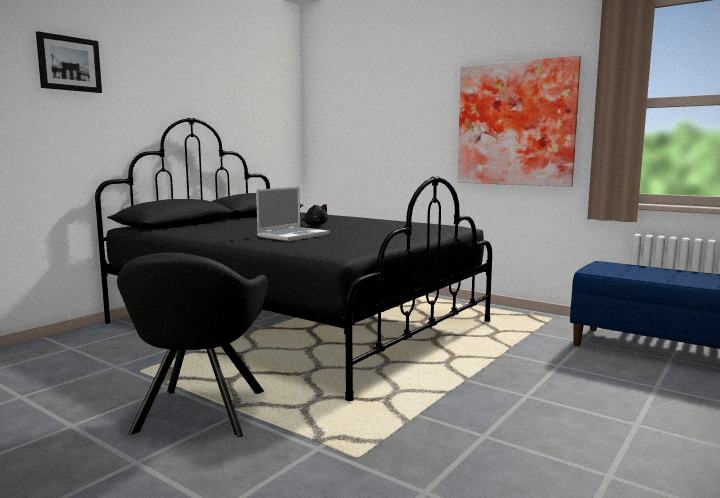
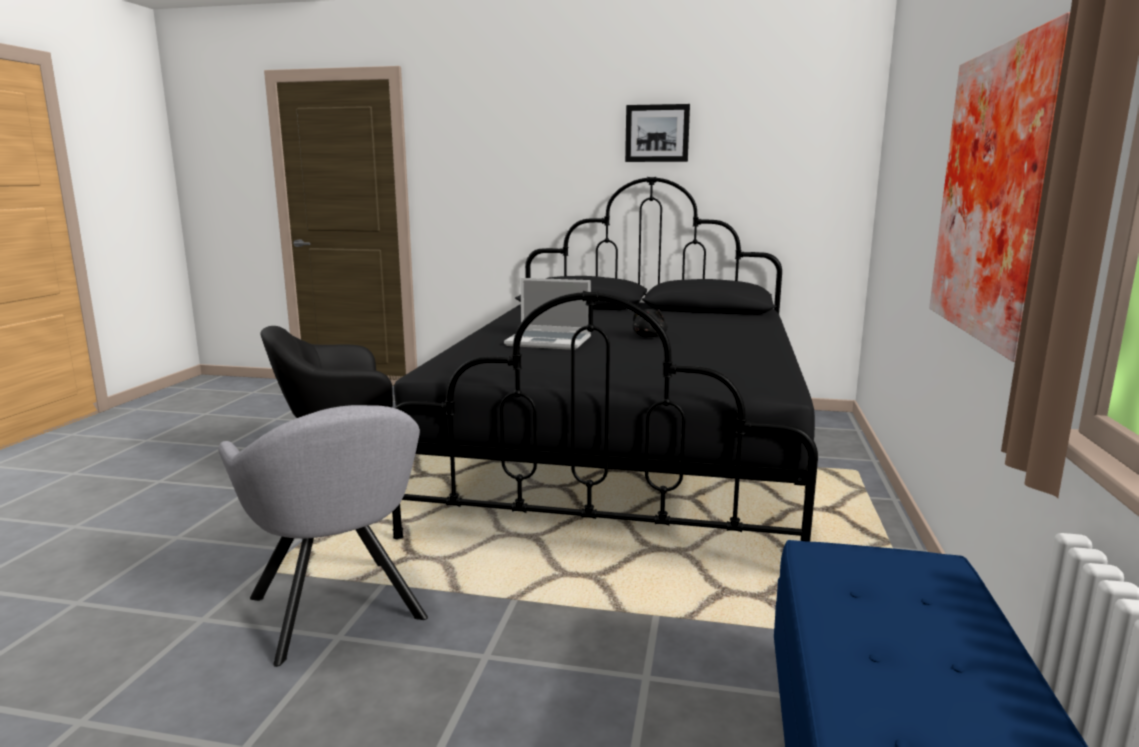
camera: 65 degrees right, 5 degrees up
picture [36,31,102,93] -> picture moved to [625,104,690,162]
none -> grey armchair [218,405,428,667]

